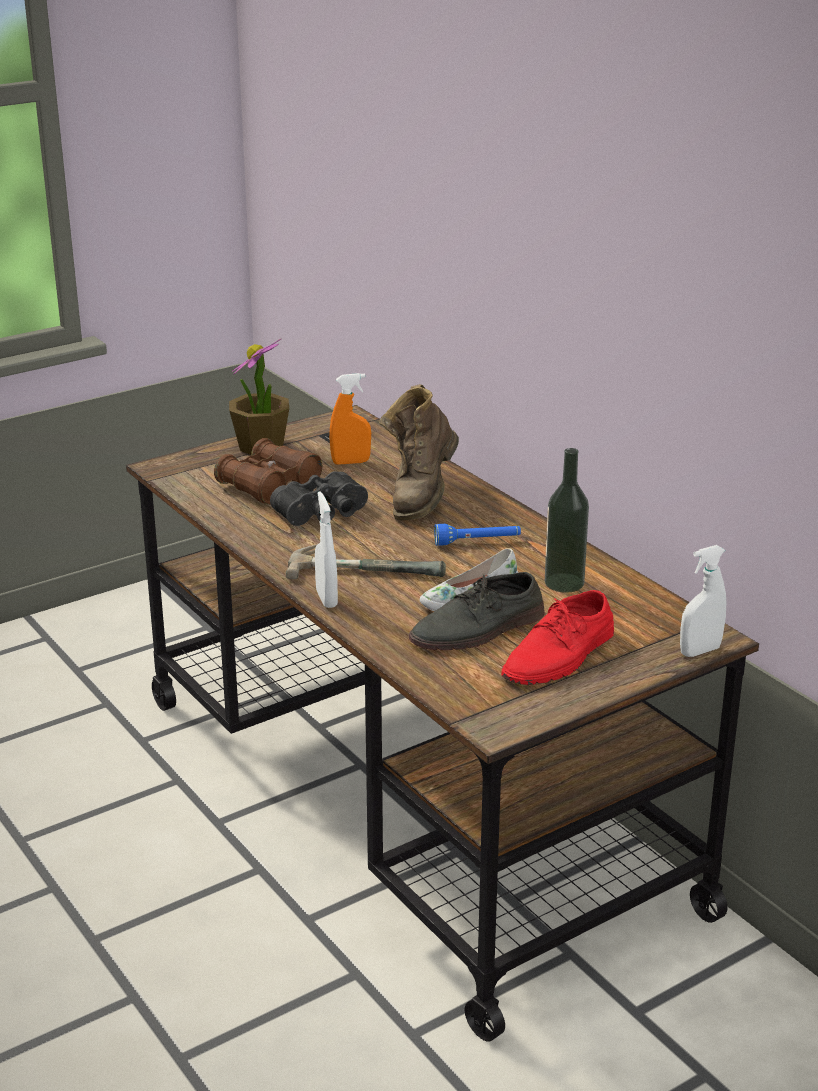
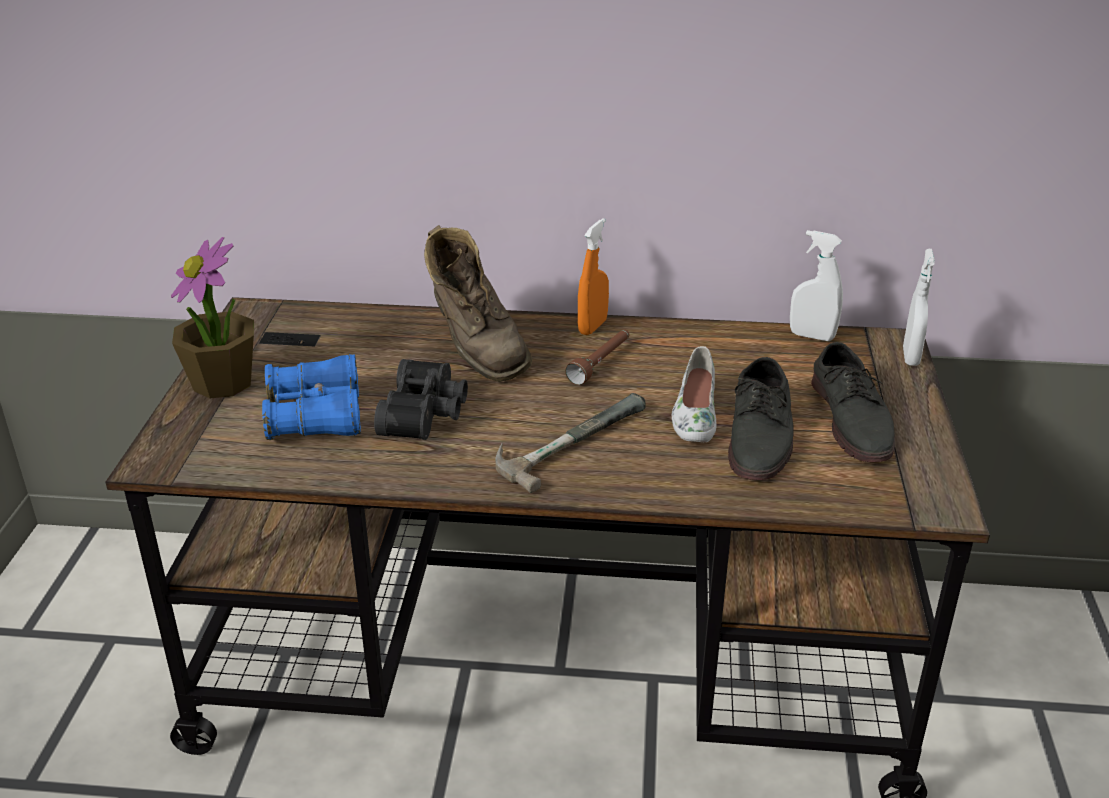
camera: 50 degrees left, 5 degrees up
brown binoculars [214,438,322,505] -> blue binoculars [262,354,361,440]
white spray bottle [315,491,338,608] -> white spray bottle moved to [790,230,843,341]
orange spray bottle [329,373,371,465] -> orange spray bottle moved to [578,218,609,335]
blue flashlight [434,524,521,546] -> brown flashlight [565,329,629,385]
red shoe [501,590,614,685] -> grey shoe [811,342,895,462]
bottle [545,448,589,593] -> none

